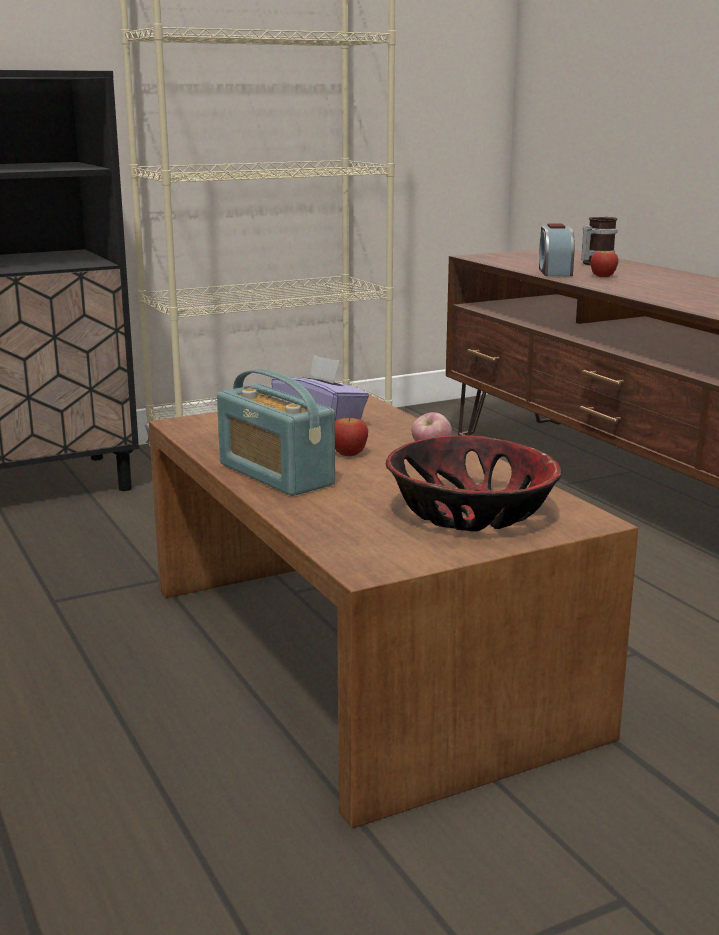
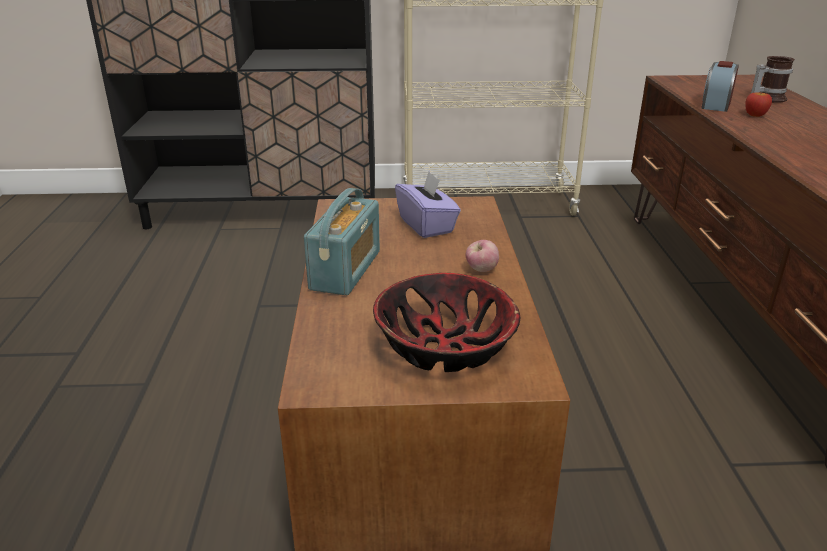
camera: 25 degrees right, 10 degrees up
radio [217,369,335,496] -> radio turned 150 degrees counterclockwise [304,188,380,295]
apple [335,418,368,456] -> none

